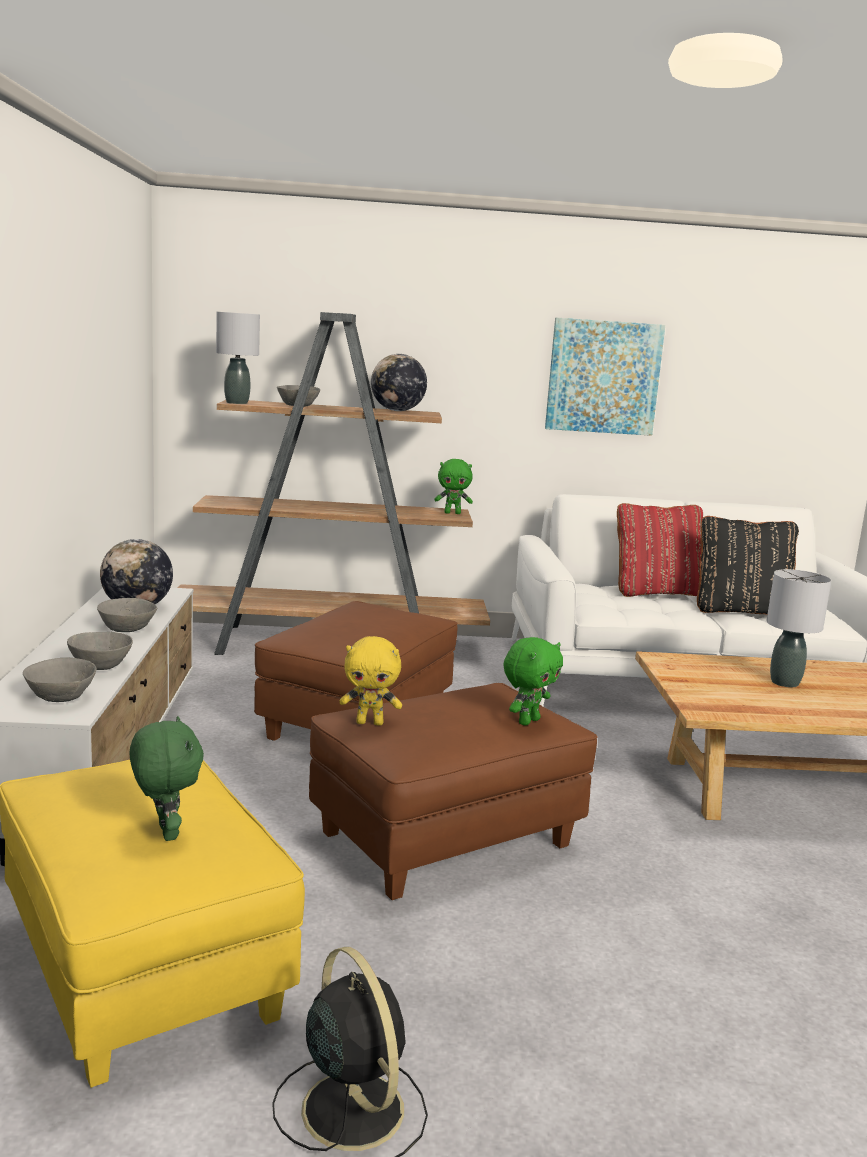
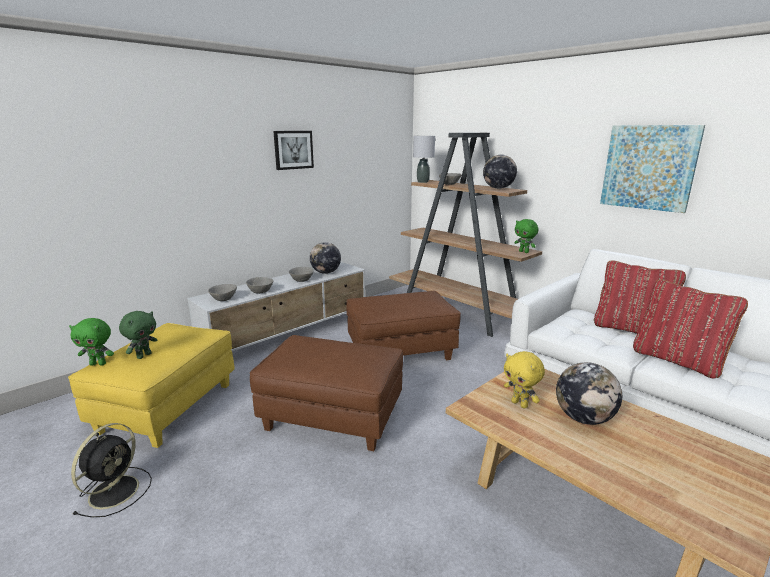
camera: 50 degrees right, 5 degrees up
yellow plush toy [339,636,402,726] -> yellow plush toy moved to [504,351,545,409]
green plush toy [503,637,563,726] -> green plush toy moved to [69,318,114,366]
black pillow [697,516,799,615] -> red pillow [633,279,748,378]
grey table lamp [767,569,832,687] -> globe [556,362,622,425]
none -> picture [273,131,314,170]

